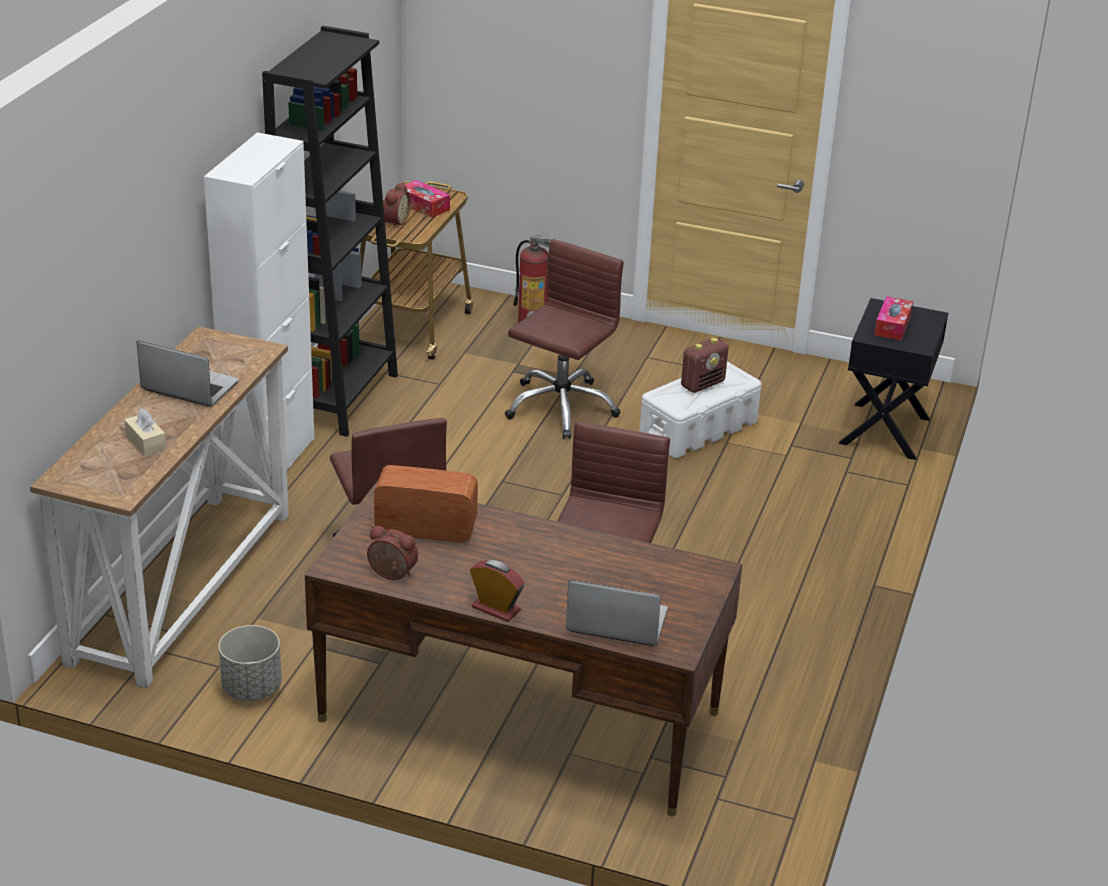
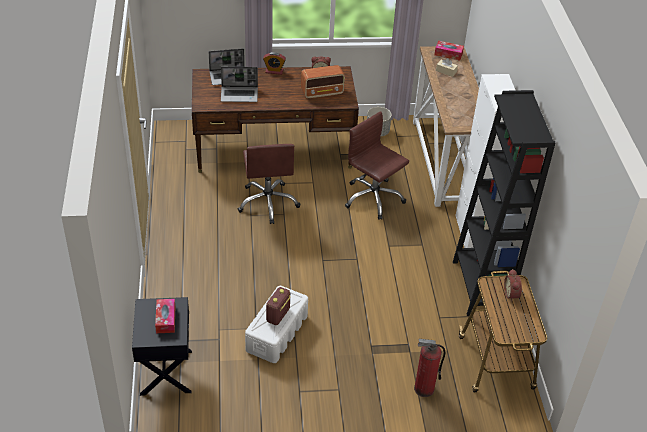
camera: 155 degrees right, 10 degrees up
laptop [137,340,239,407] -> laptop moved to [221,67,258,102]
tissue box [405,180,450,218] -> tissue box moved to [434,41,464,61]
brown office chair [505,239,624,439] -> none

